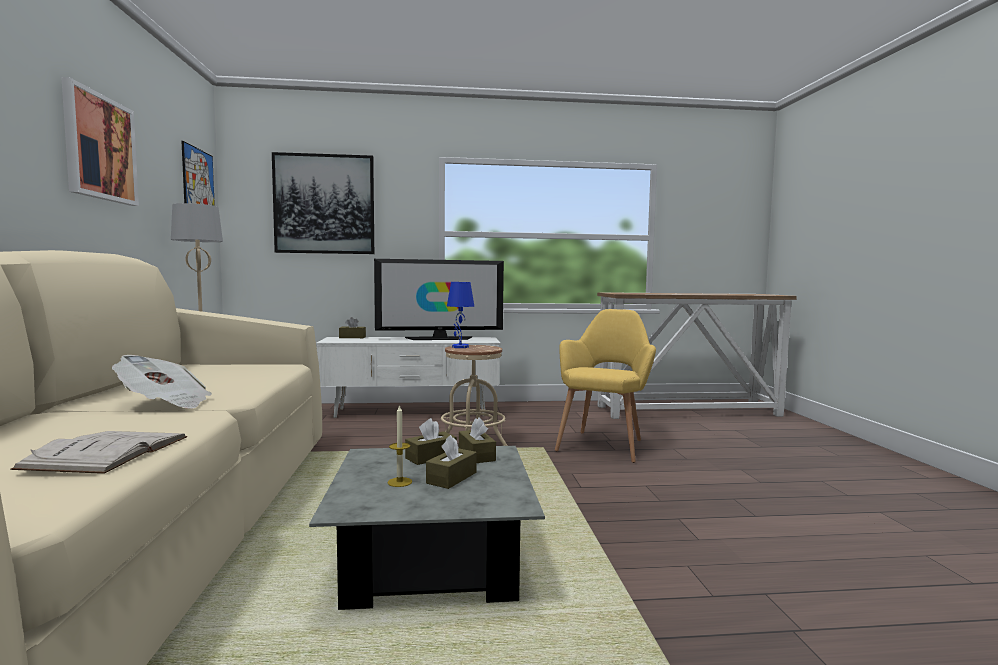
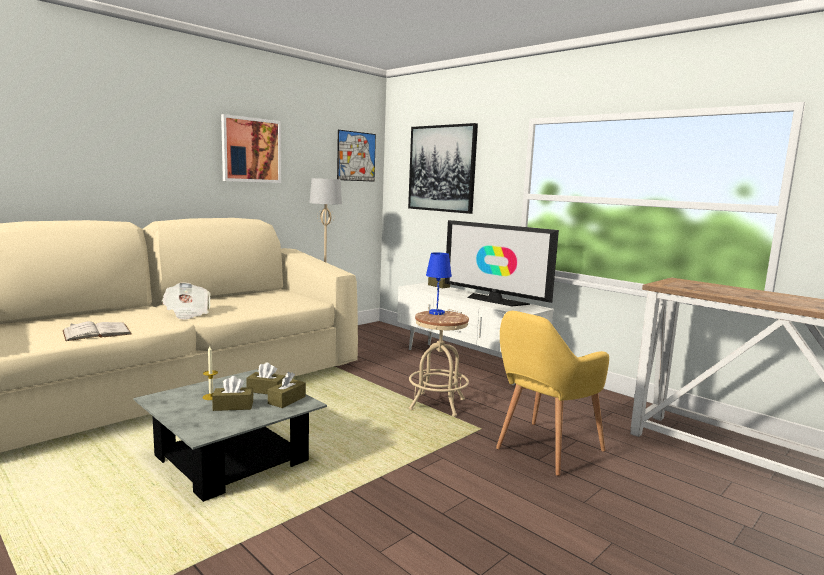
camera: 50 degrees right, 5 degrees up
yellow armchair [555,309,656,463] -> yellow armchair turned 150 degrees clockwise [496,311,609,476]

